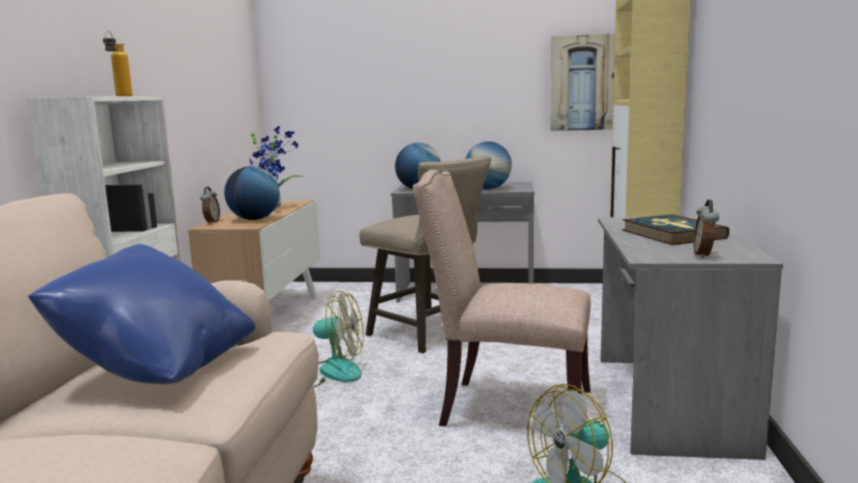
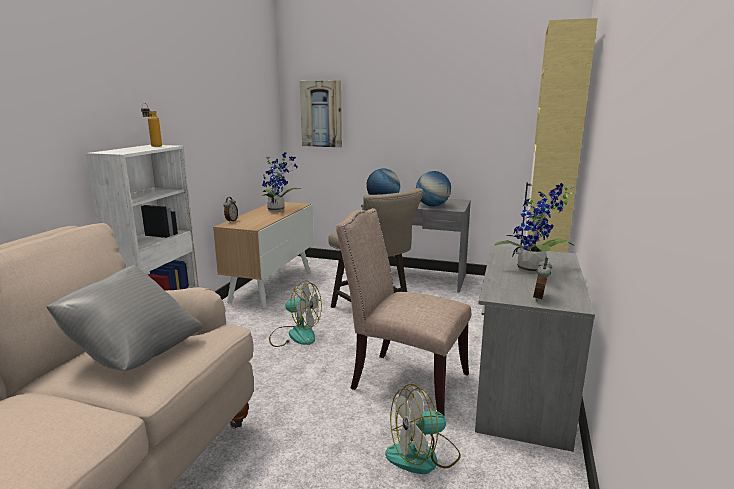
camera: 10 degrees right, 5 degrees up
blue pillow [28,244,256,384] -> grey pillow [47,264,203,371]
globe [224,166,280,220] -> none
picture [550,34,615,131] -> picture moved to [300,81,342,147]
book [622,214,729,245] -> potted plant [495,183,574,274]

